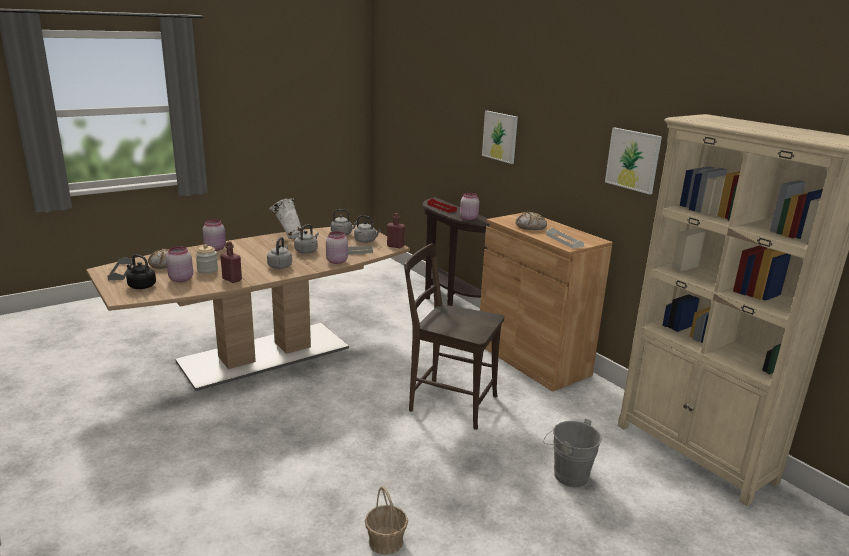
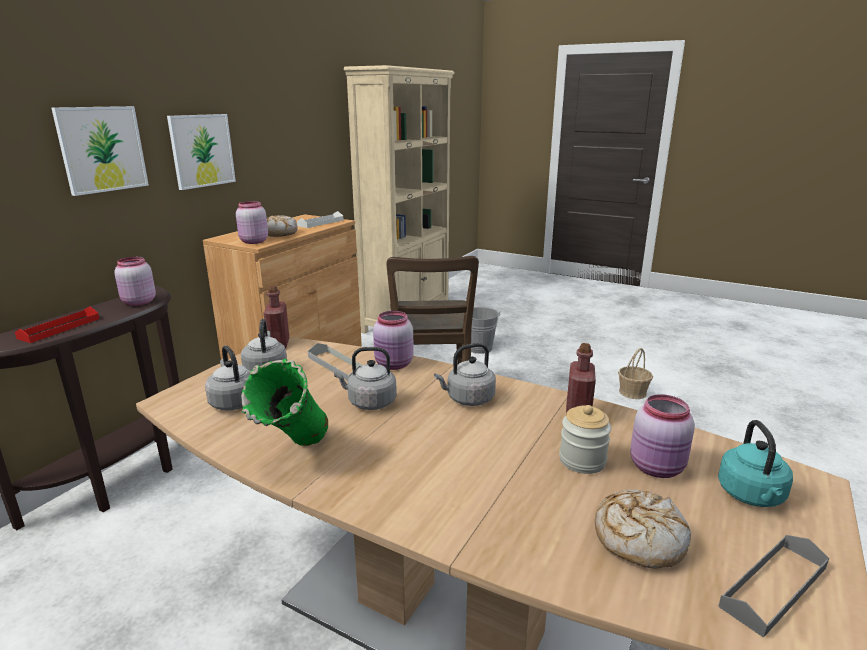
camera: 115 degrees left, 0 degrees up
black kettle [126,254,156,289] -> turquoise kettle [718,420,793,507]
pink jar [202,219,226,251] -> pink jar moved to [236,201,268,244]
white vase [269,199,301,239] -> green vase [241,359,328,446]
picture [605,128,662,194] -> picture moved to [167,114,236,190]

